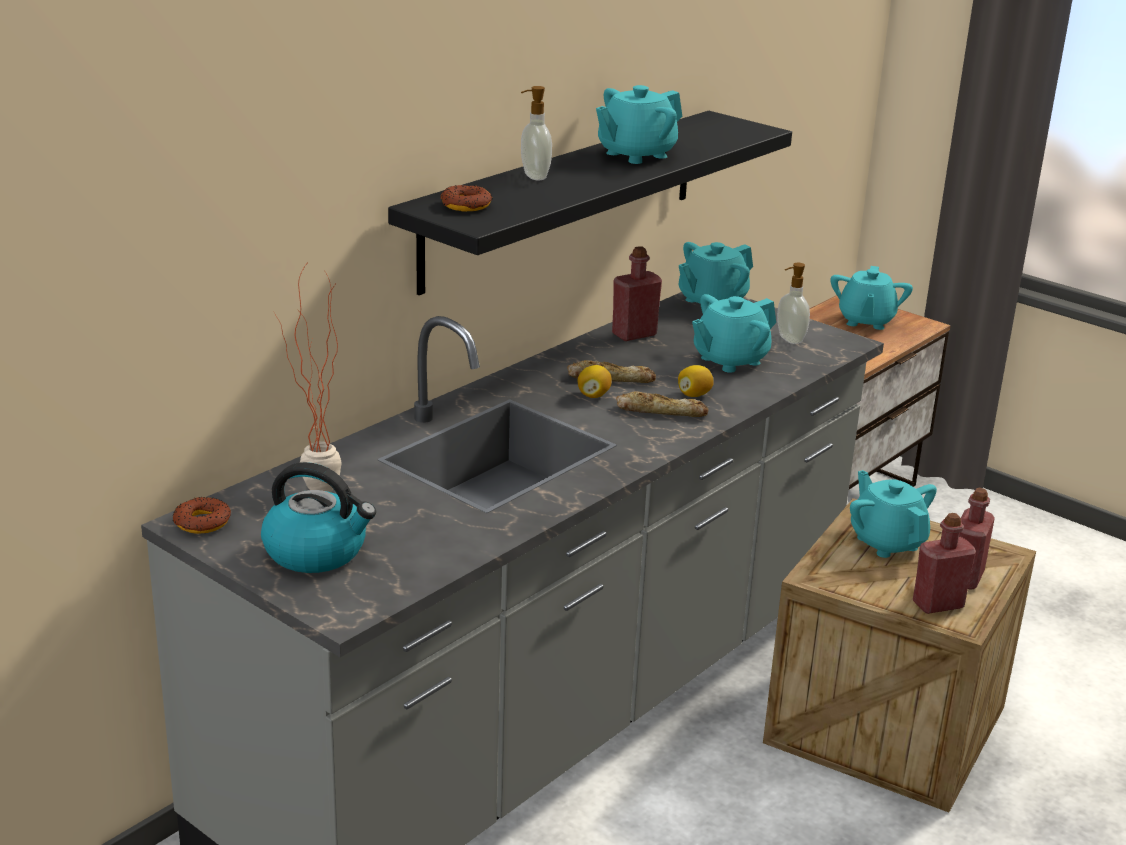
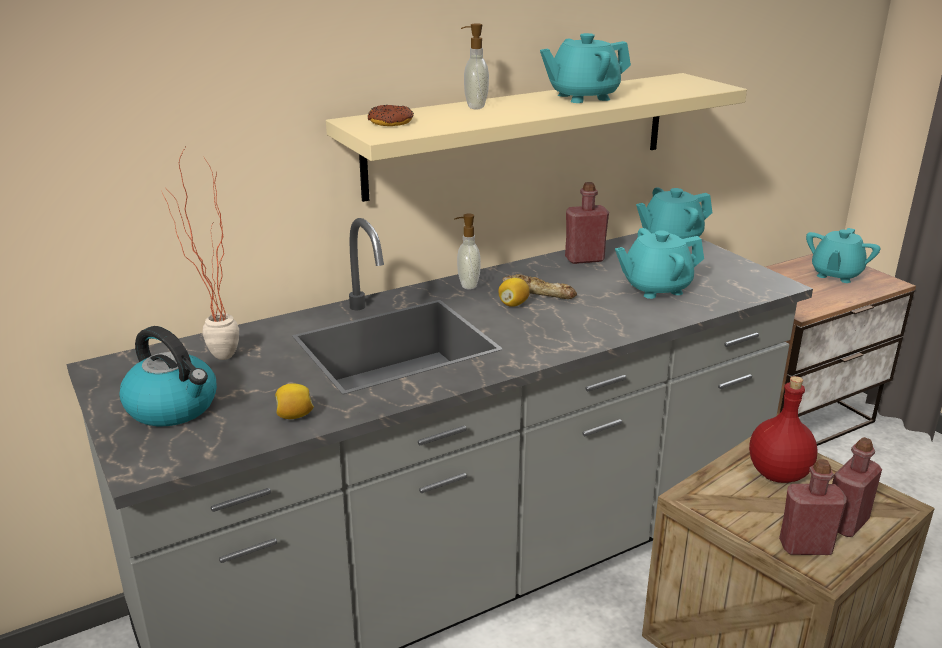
camera: 20 degrees right, 0 degrees up
donut [173,497,231,534] -> none
black shelf [388,111,792,295] -> beige shelf [326,73,747,202]
bread [616,391,709,417] -> none
lemon [678,365,714,397] -> lemon moved to [275,383,314,419]
soap dispenser [777,263,810,344] -> soap dispenser moved to [454,213,481,289]
turquoise teapot [850,470,937,558] -> red bottle [749,376,818,483]

